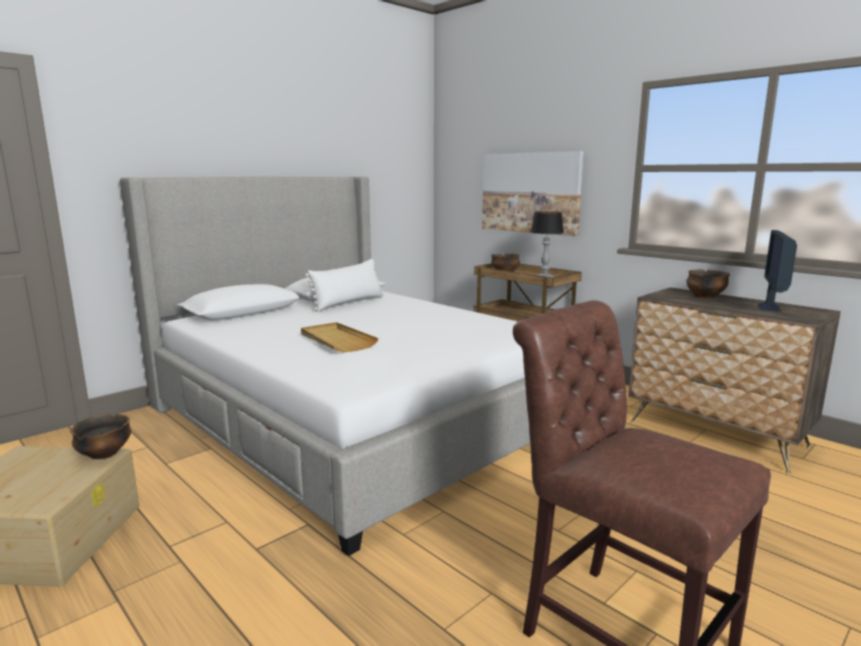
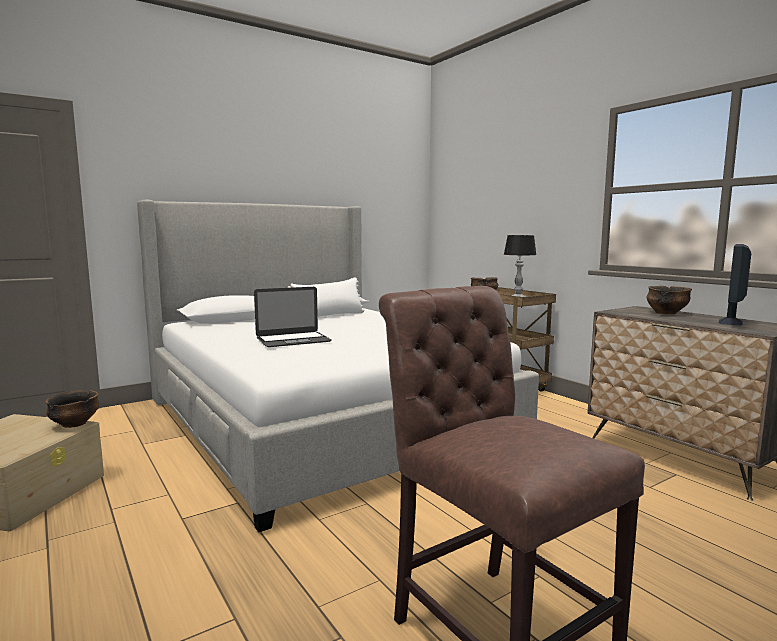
camera: 10 degrees right, 5 degrees down
beige tray [301,322,379,353] -> laptop [254,287,332,347]
picture [482,151,584,236] -> none

